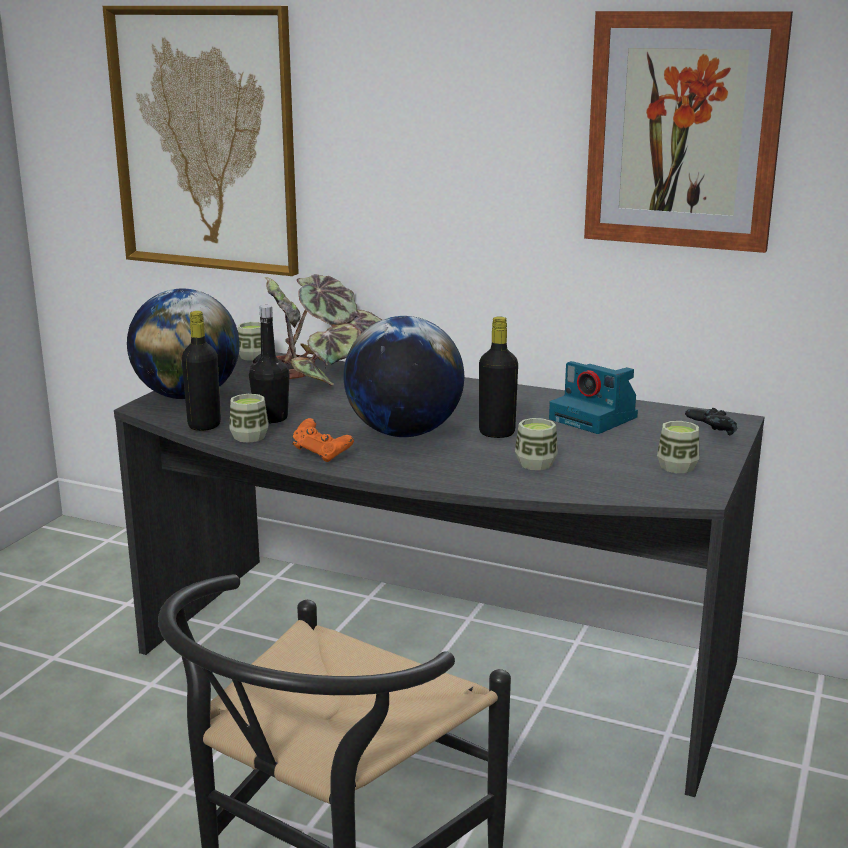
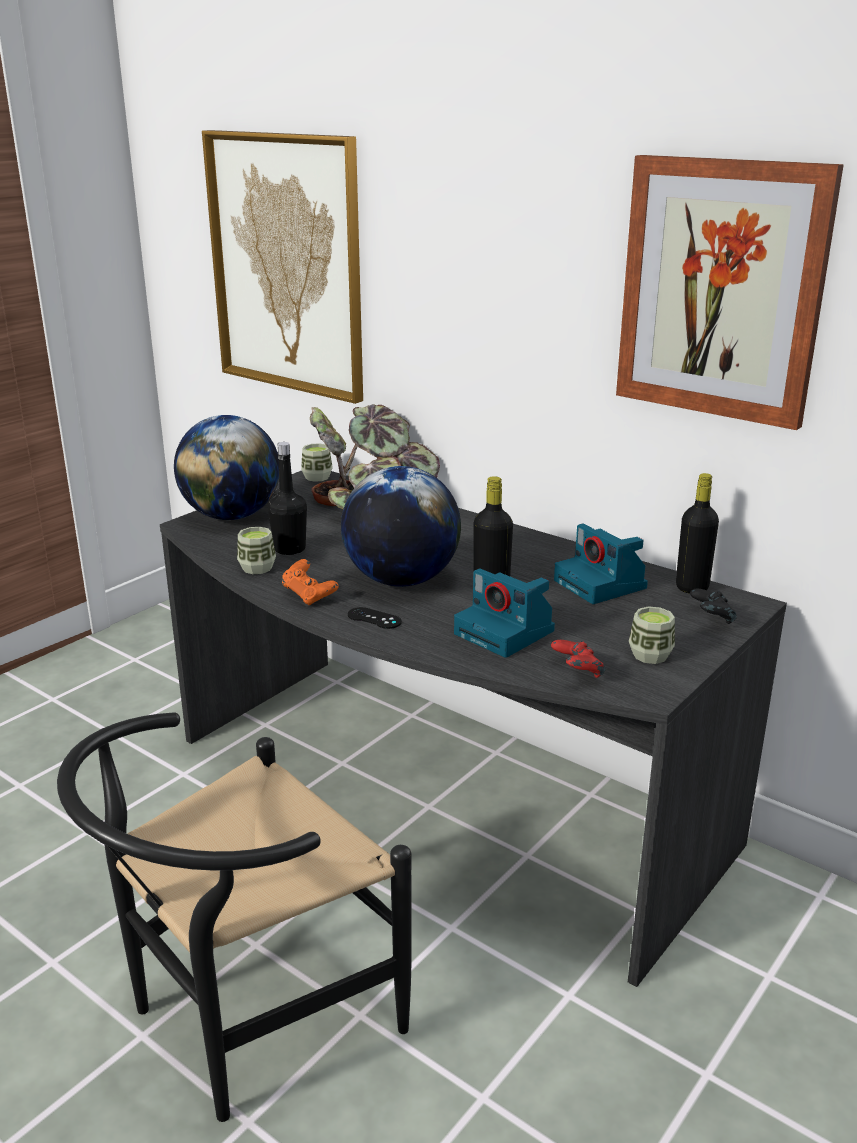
camera: 15 degrees right, 5 degrees up
black bottle [181,311,221,431] -> black bottle moved to [676,473,719,594]
cup [515,418,558,470] -> camera [454,569,555,658]
none -> black game controller [348,607,402,629]
none -> red game controller [551,640,606,678]

